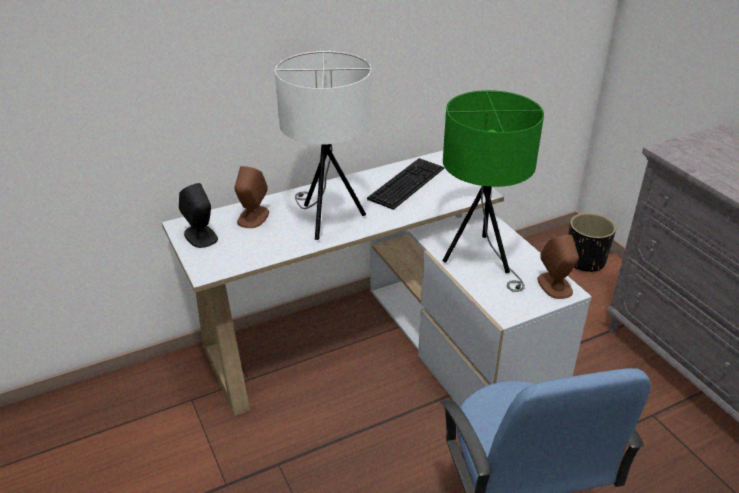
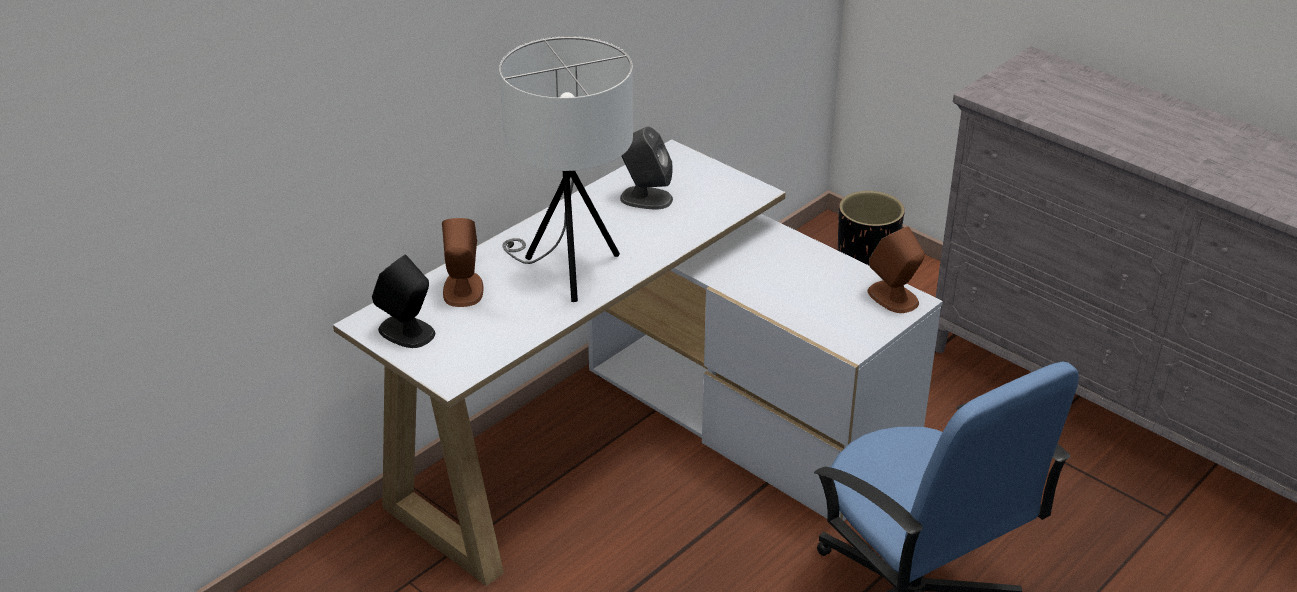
camera: 20 degrees left, 0 degrees up
keyboard [367,158,444,210] -> grey speaker [620,126,673,209]
green table lamp [442,90,544,292] -> none

